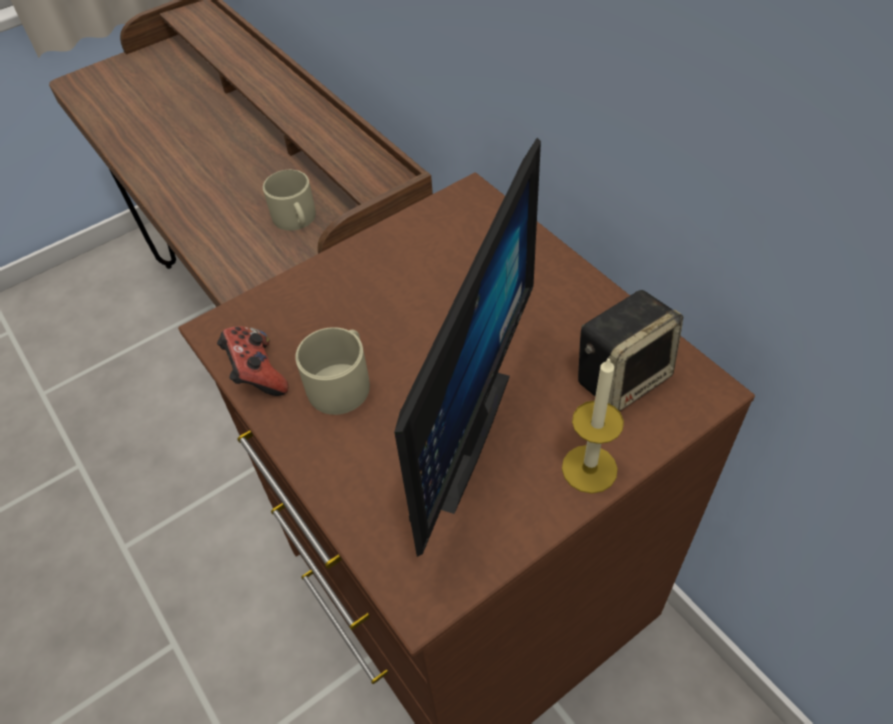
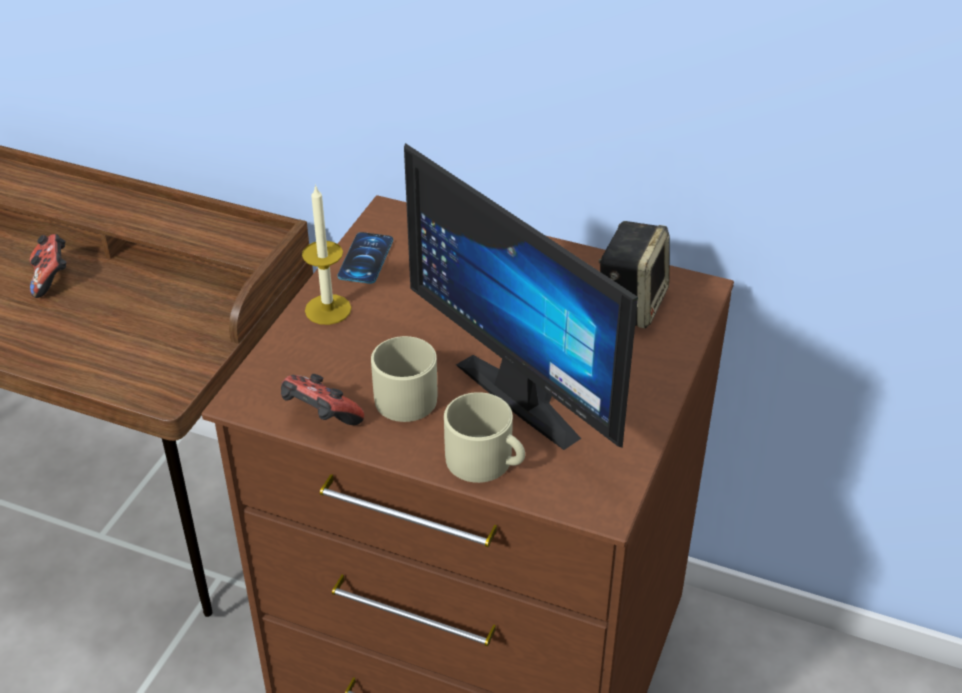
camera: 35 degrees left, 10 degrees down
beige mug [263,170,316,231] -> beige mug moved to [444,392,525,483]
monitor [394,138,541,557] -> monitor turned 150 degrees clockwise [404,143,638,450]
candle [562,356,624,494] -> candle moved to [302,184,351,325]
none -> game controller [30,234,67,298]
none -> phone [337,232,393,284]

